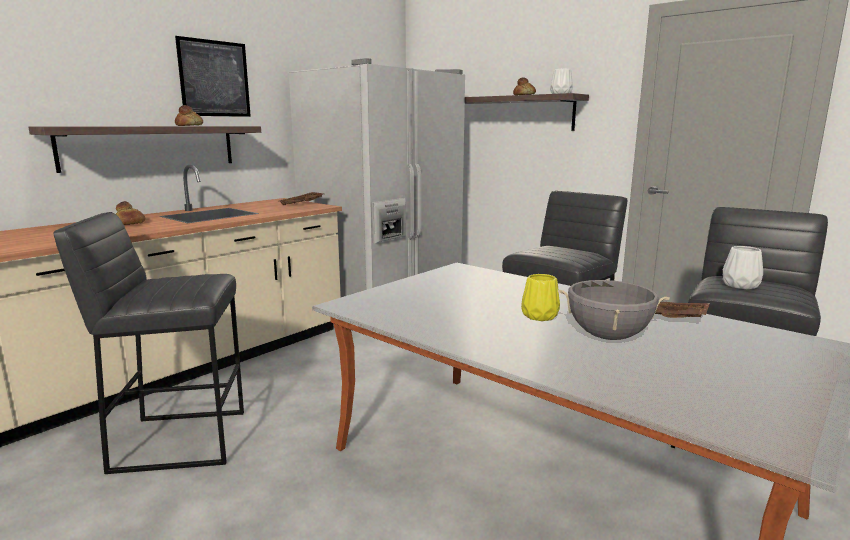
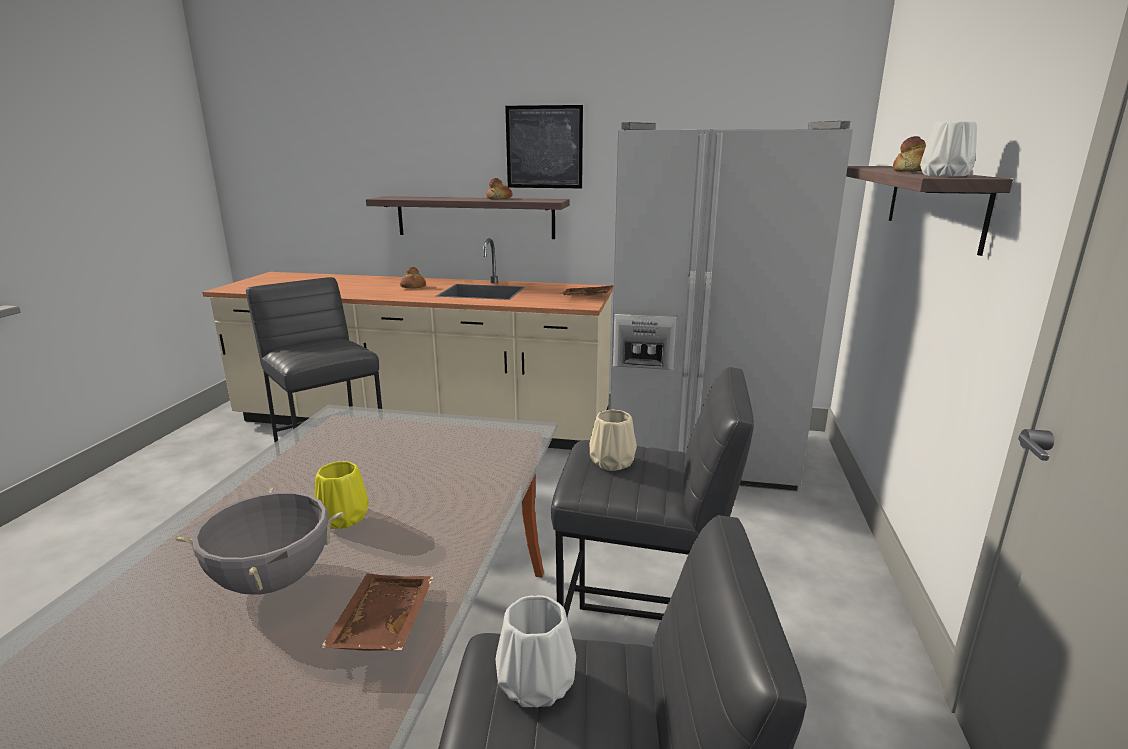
camera: 60 degrees right, 5 degrees up
none -> beige vase [590,410,637,471]

